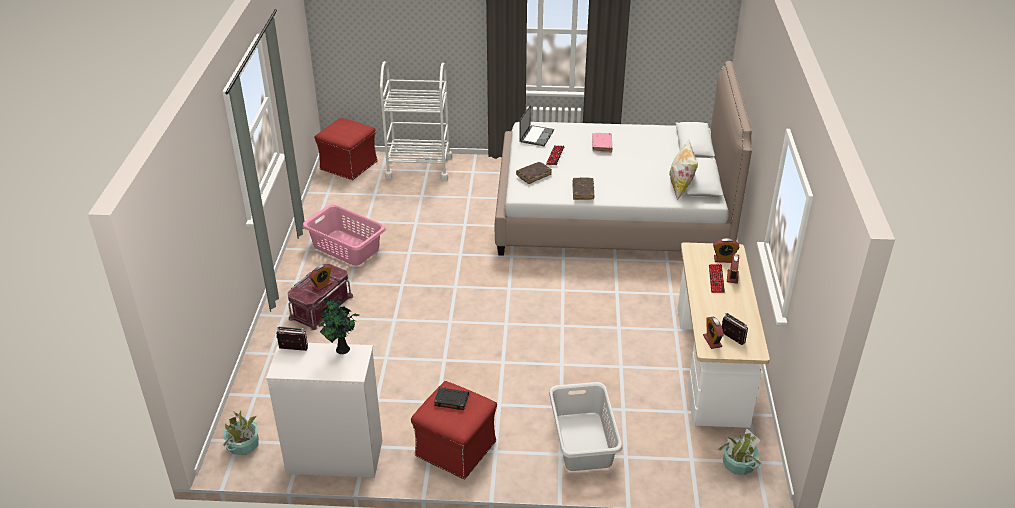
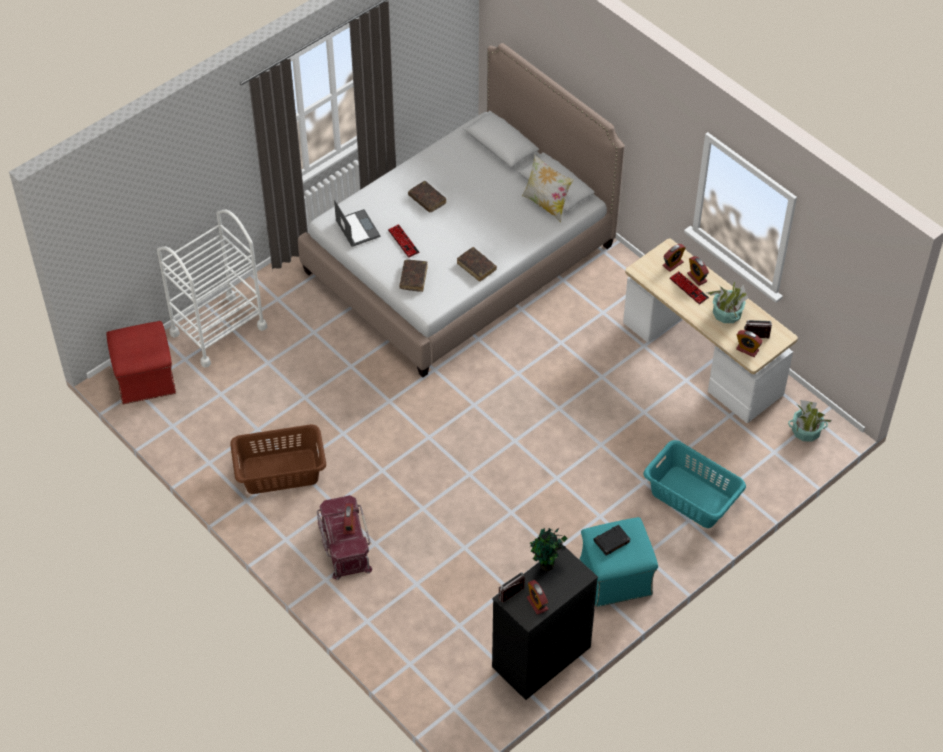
camera: 45 degrees left, 15 degrees up
potted plant [223,410,259,455] -> potted plant moved to [706,281,748,323]
white dresser [266,343,382,478] -> black dresser [492,544,598,700]
pink laundry basket [302,204,386,266] -> brown laundry basket [230,424,326,494]
red ottoman [411,381,497,479] -> turquoise ottoman [580,517,658,607]
grey laundry basket [549,382,622,471] -> turquoise laundry basket [643,440,746,528]
pink book [592,133,612,153] -> brown book [408,181,446,213]
none -> alarm clock [527,580,548,615]

